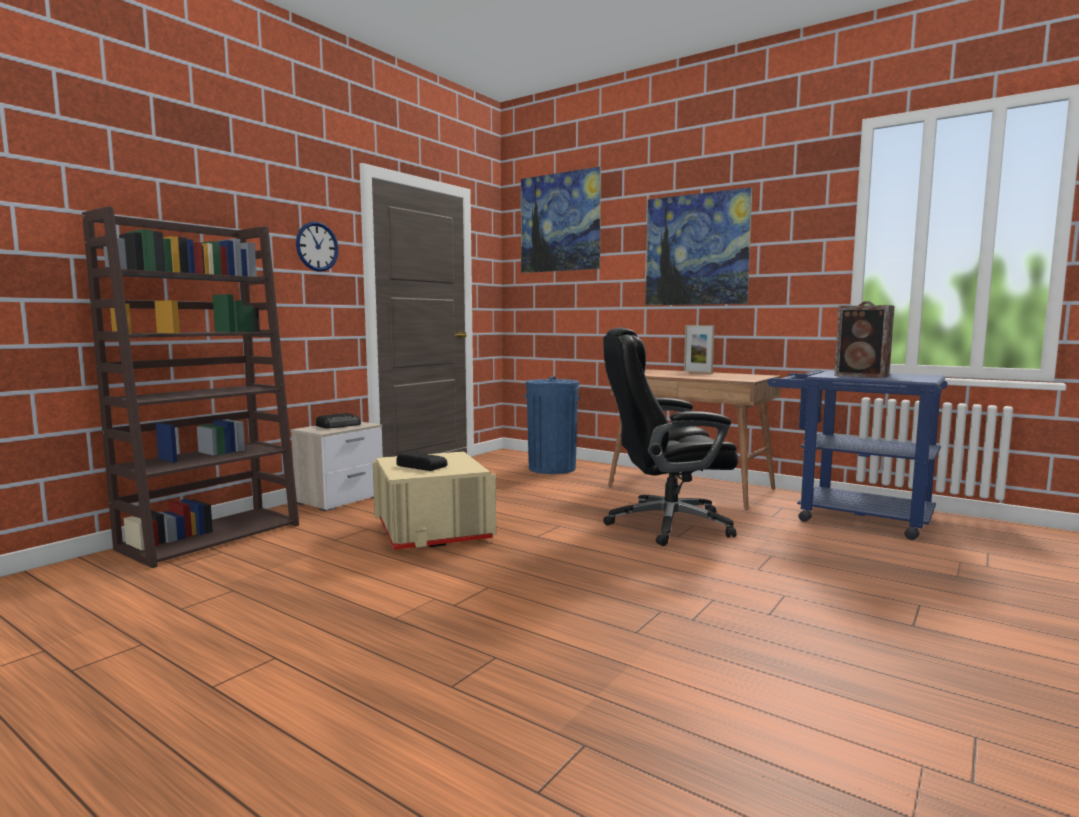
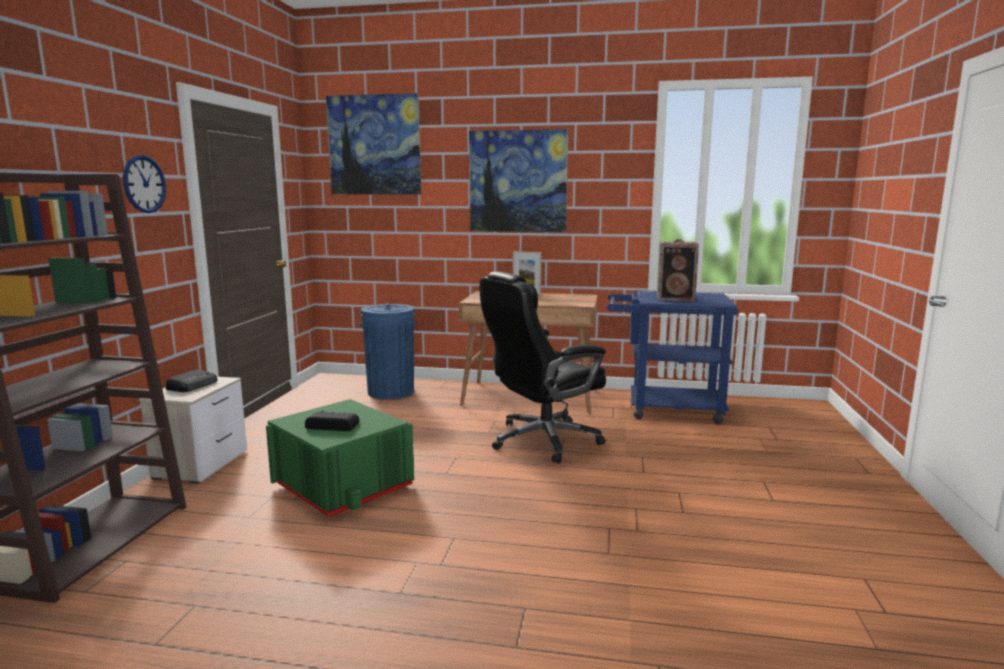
camera: 25 degrees left, 5 degrees up
beige storage box [373,451,496,550] -> green storage box [266,399,414,517]

